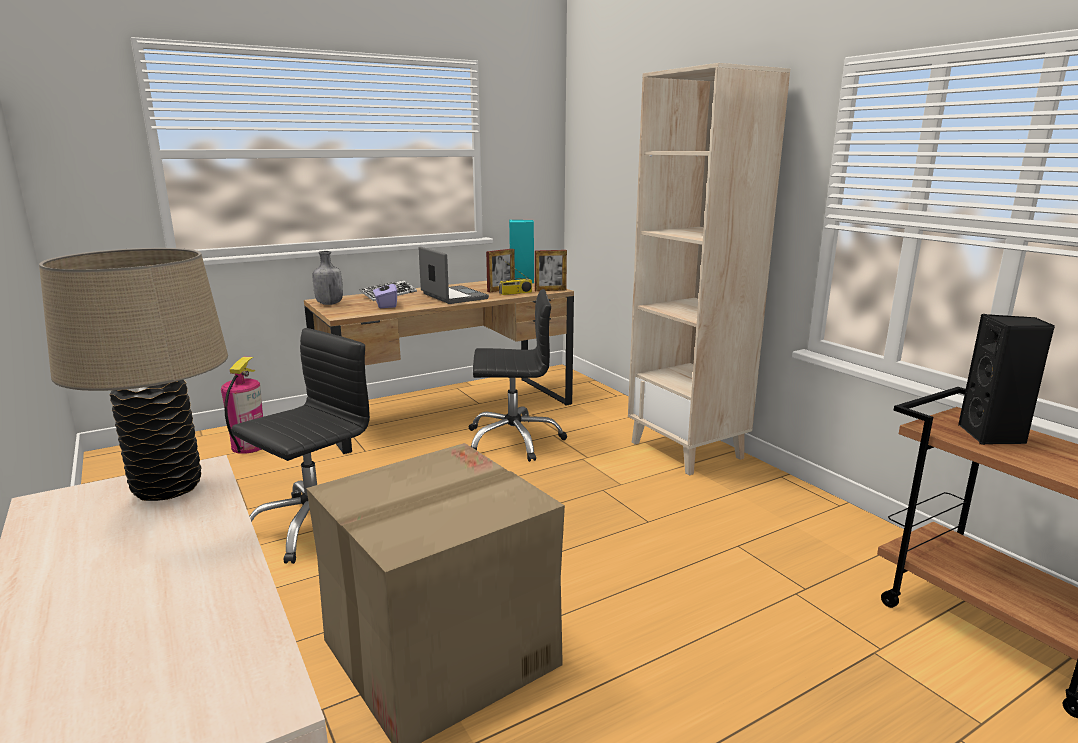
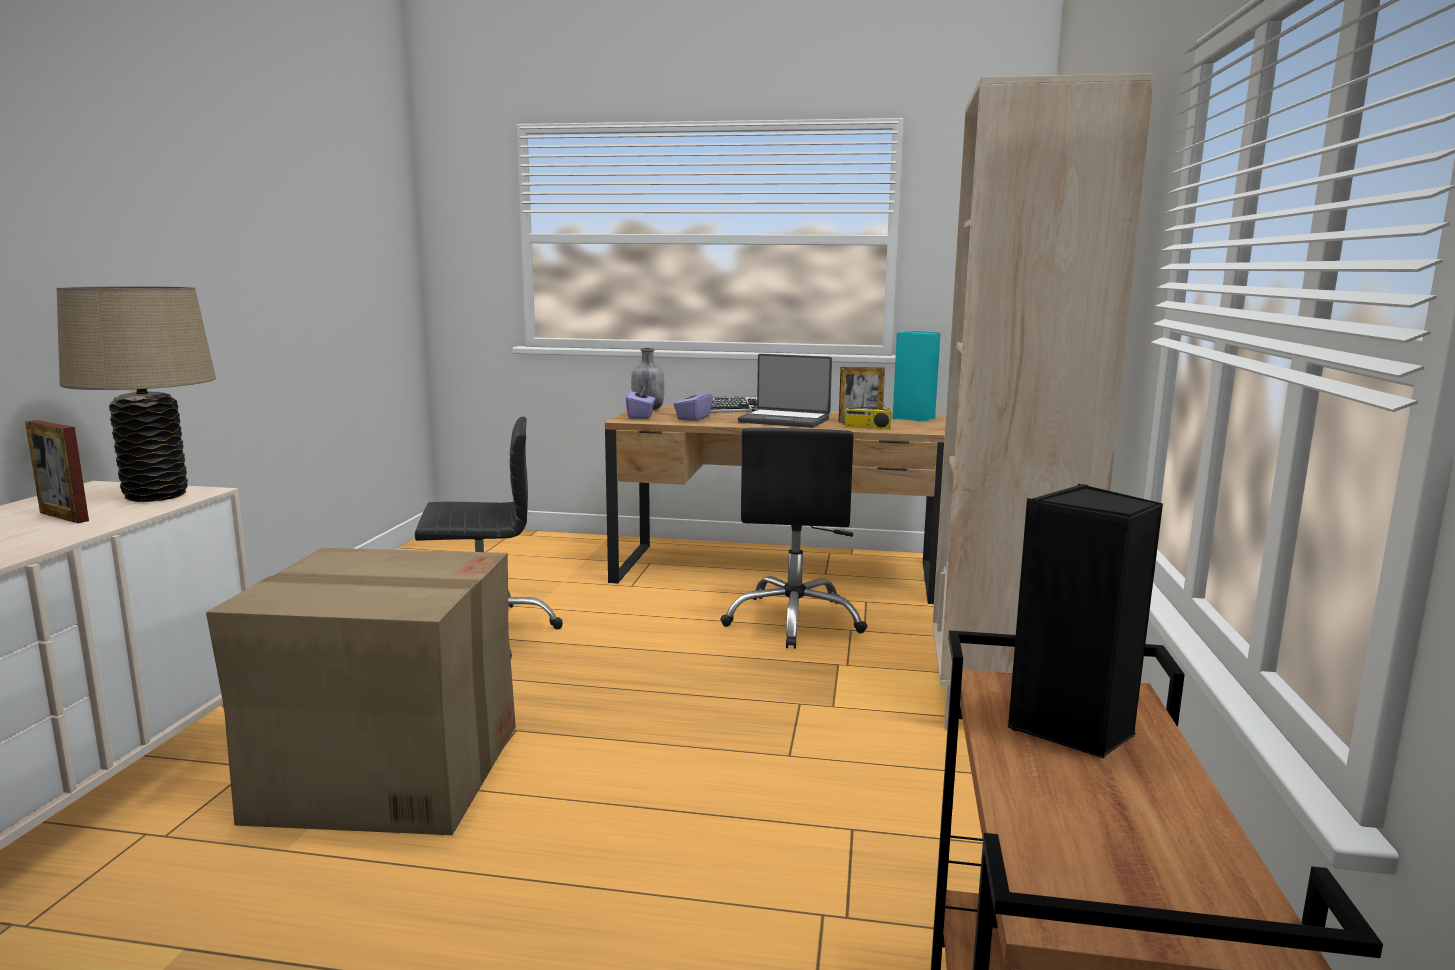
camera: 40 degrees right, 5 degrees down
fire extinguisher [221,357,263,454] -> none
laptop [419,247,489,304] -> laptop turned 105 degrees clockwise [738,354,832,428]
black office chair [469,289,567,462] -> black office chair turned 60 degrees clockwise [720,428,867,649]
picture frame [535,250,567,291] -> picture frame moved to [25,420,89,523]
none -> purple tissue box [626,384,655,419]

